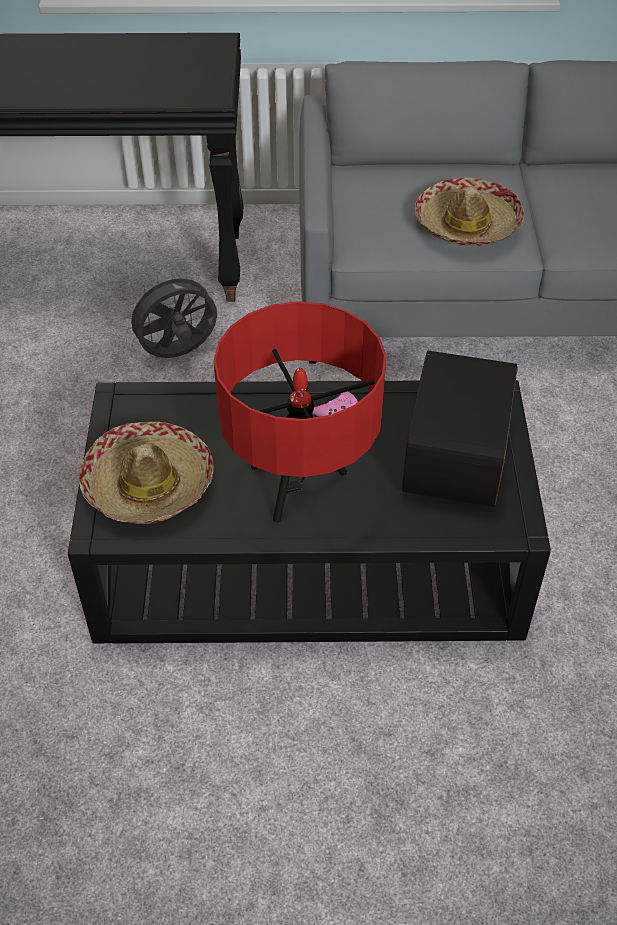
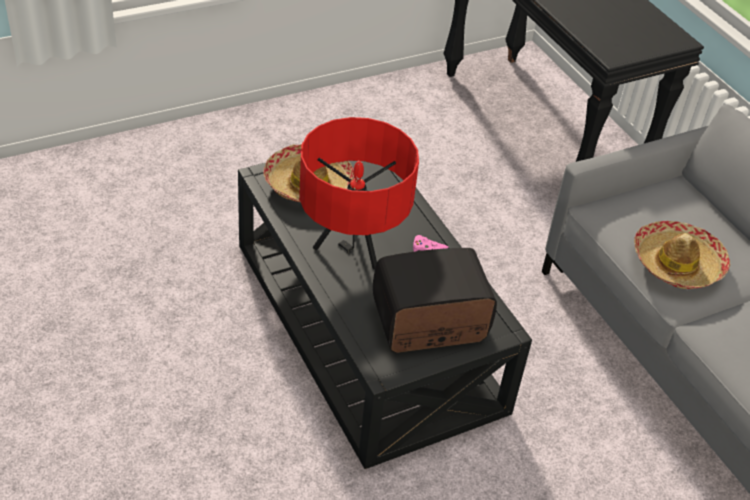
camera: 60 degrees right, 5 degrees down
grey fan [124,271,217,358] -> none

